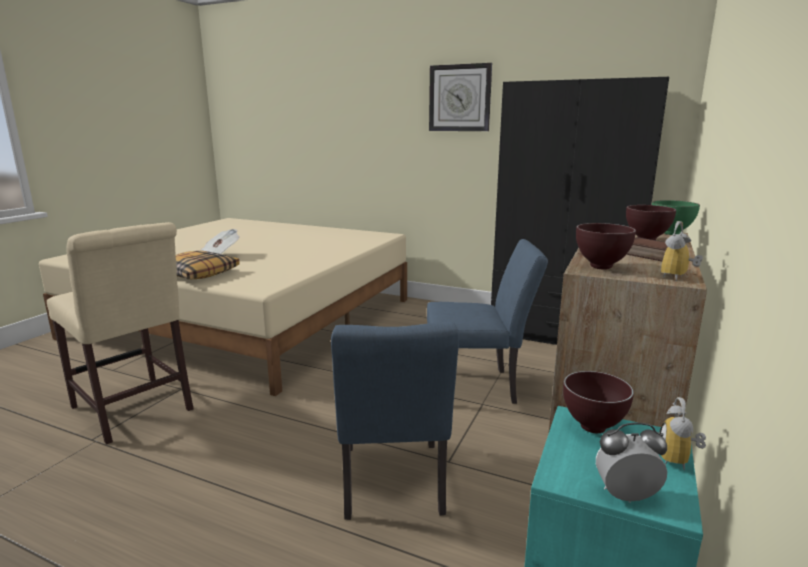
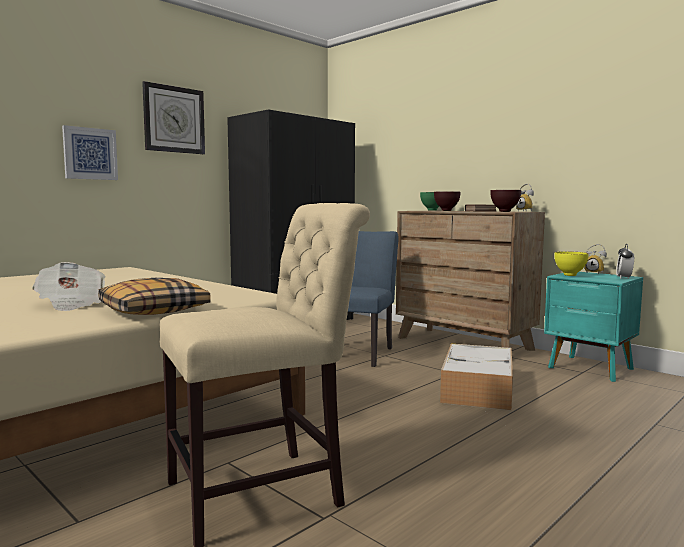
camera: 70 degrees left, 10 degrees down
blue chair [331,322,459,520] -> storage box [440,344,513,410]
brown bowl [563,371,634,433] -> yellow bowl [554,251,589,276]
none -> picture [62,125,118,180]

